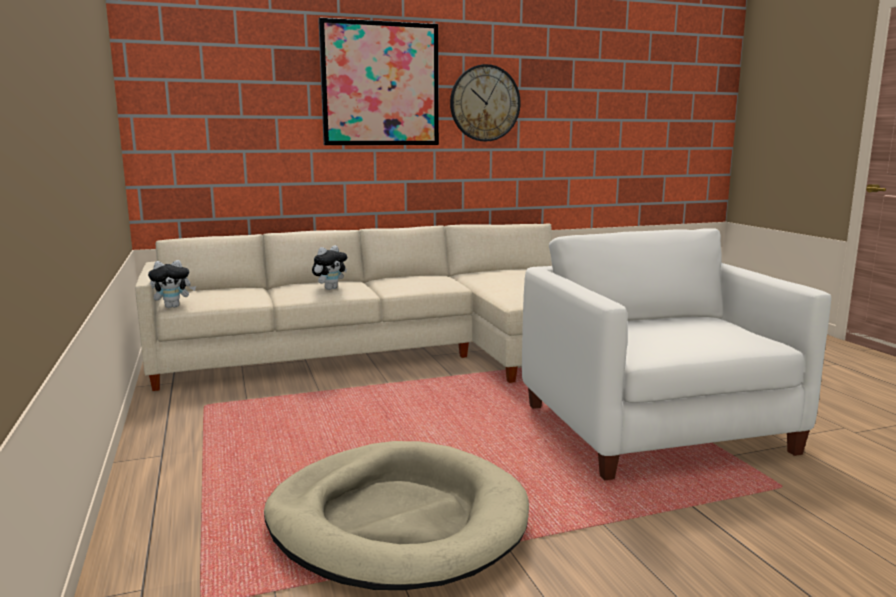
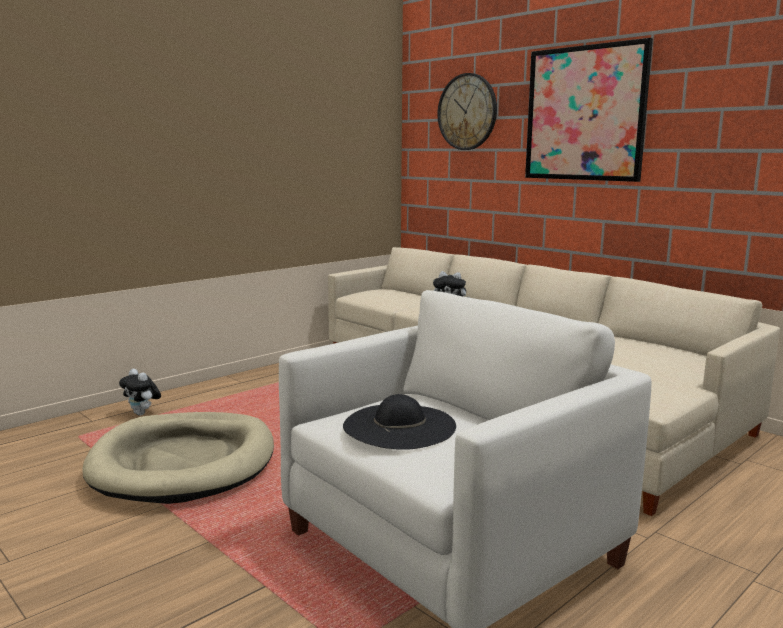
camera: 65 degrees right, 0 degrees up
plush toy [148,260,196,308] -> plush toy moved to [119,369,161,415]
wall clock [450,64,521,141] -> wall clock moved to [438,73,497,150]
none -> black hat [343,394,456,450]

